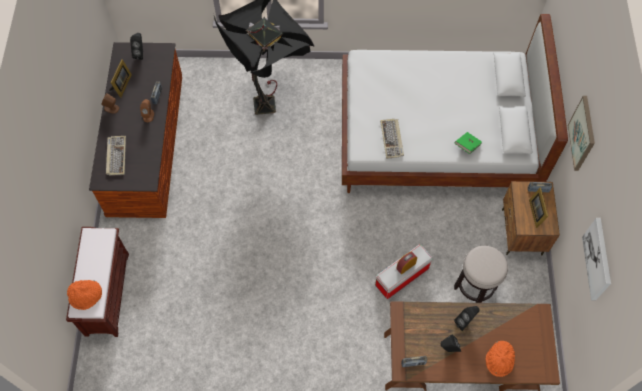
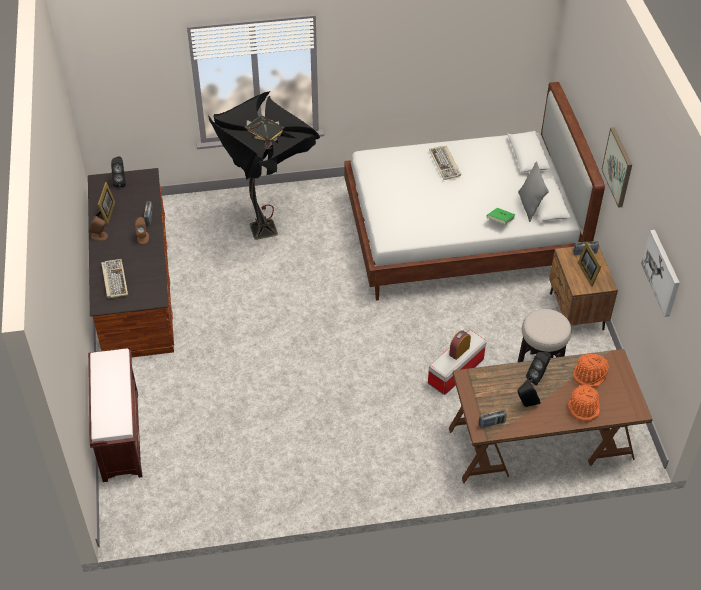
camera: 10 degrees left, 15 degrees down
orange hat [67,280,102,310] -> orange hat moved to [573,354,609,387]
keyboard [380,119,404,159] -> keyboard moved to [429,146,461,180]
none -> grey pillow [518,161,549,222]

